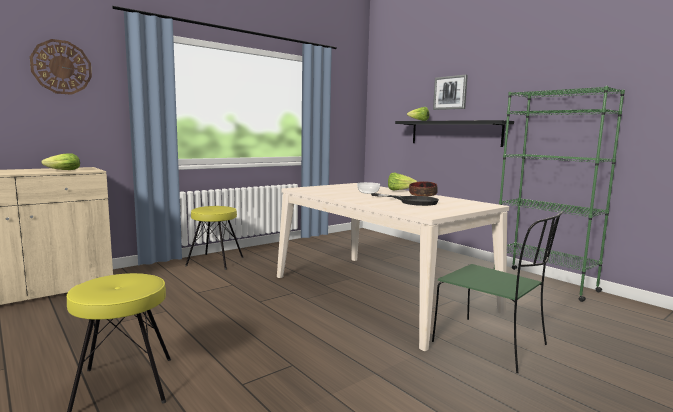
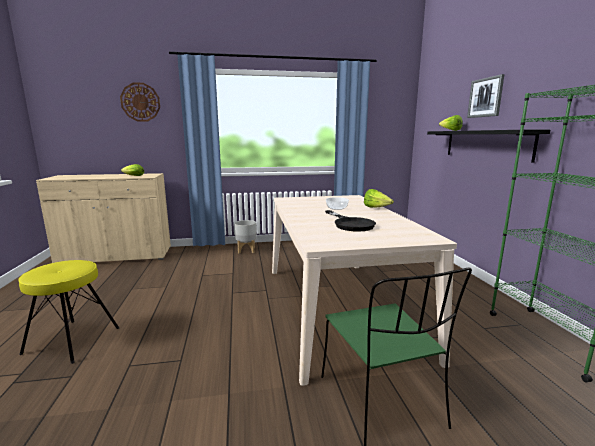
camera: 30 degrees right, 5 degrees up
yellow stool [185,206,244,270] -> grey planter [235,220,257,253]
bowl [409,181,438,197] -> none

